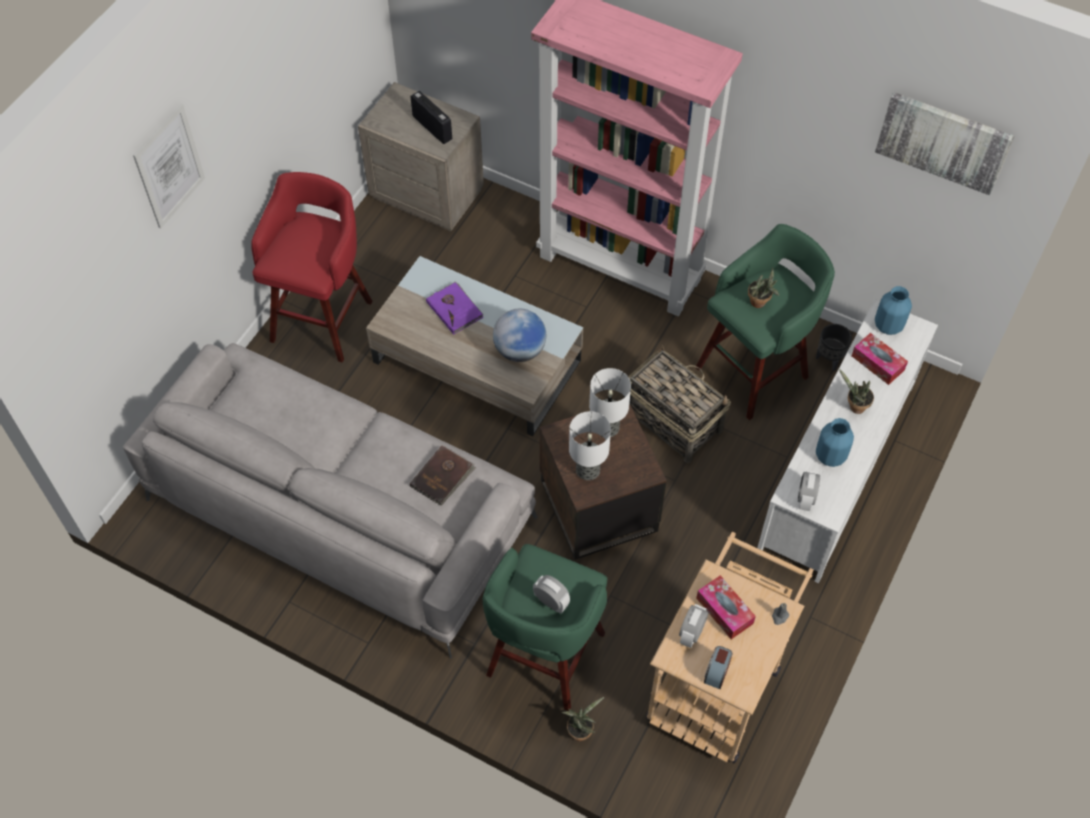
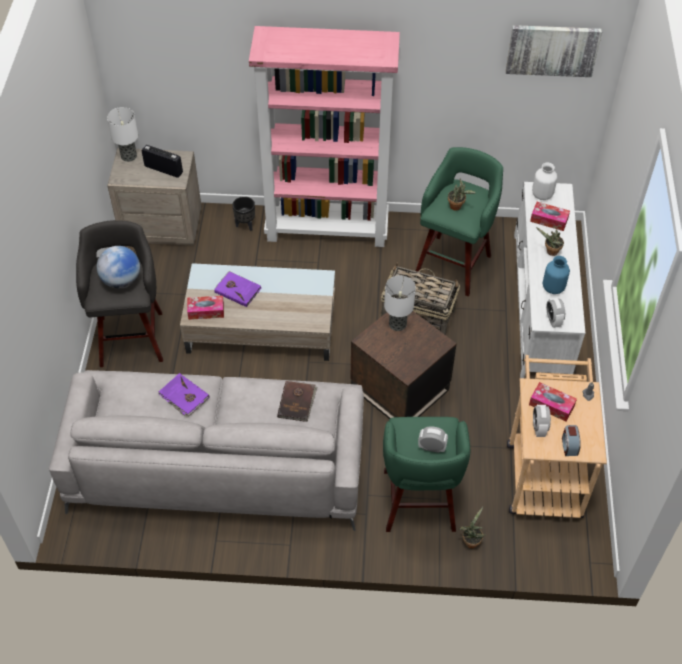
camera: 25 degrees left, 5 degrees down
picture [133,104,205,229] -> none
red stool [251,172,372,362] -> grey stool [76,220,163,367]
globe [493,309,546,362] -> globe moved to [97,246,140,289]
table lamp [569,411,611,480] -> table lamp moved to [107,107,138,162]
black planter [816,324,852,371] -> black planter moved to [232,196,255,231]
blue vase [875,286,912,335] -> white vase [532,163,557,200]
none -> purple book [158,373,209,418]
none -> tissue box [187,296,224,320]

